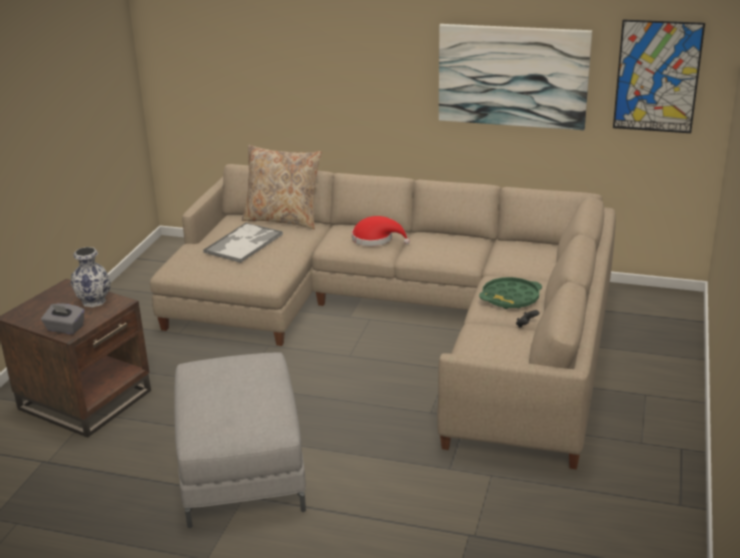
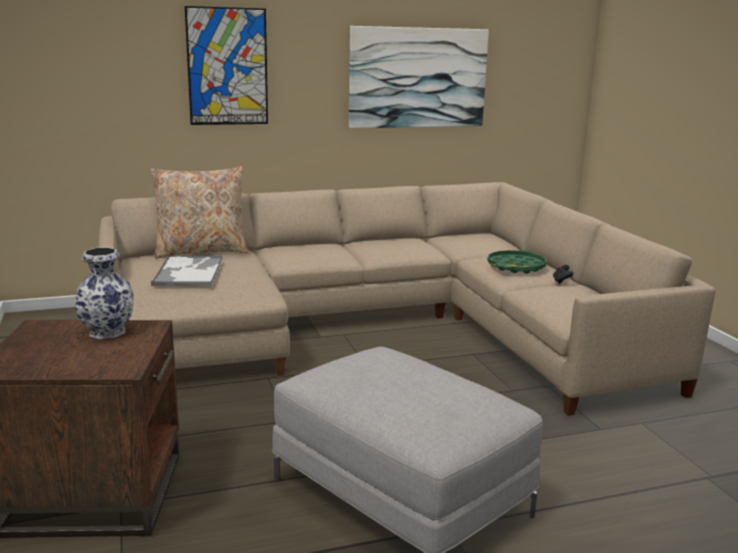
camera: 35 degrees left, 10 degrees down
grey tissue box [41,303,84,334] -> none
red hat [352,216,410,246] -> none
picture [613,19,705,133] -> picture moved to [185,6,268,125]

